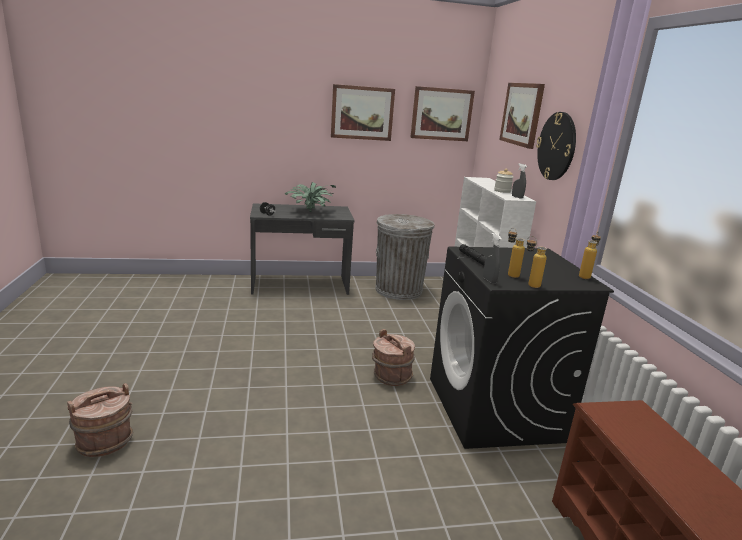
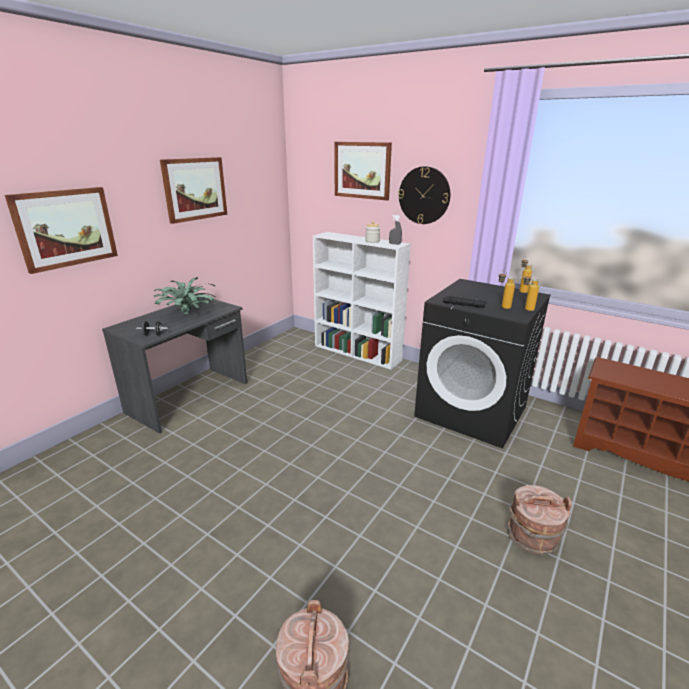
camera: 45 degrees left, 5 degrees up
brown bucket [372,329,415,386] -> brown bucket moved to [507,485,572,554]
grey trash can [375,214,434,300] -> none
picture [410,86,475,141] -> picture moved to [5,187,118,274]
grey spray bottle [483,233,502,284] -> none

